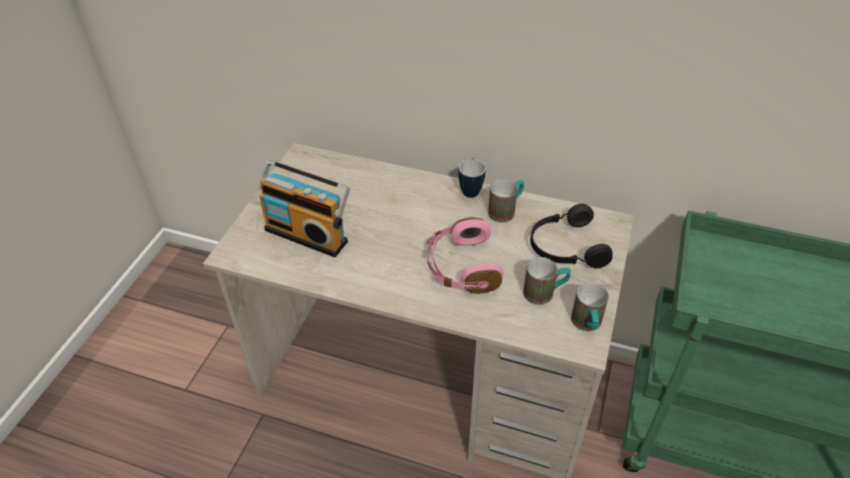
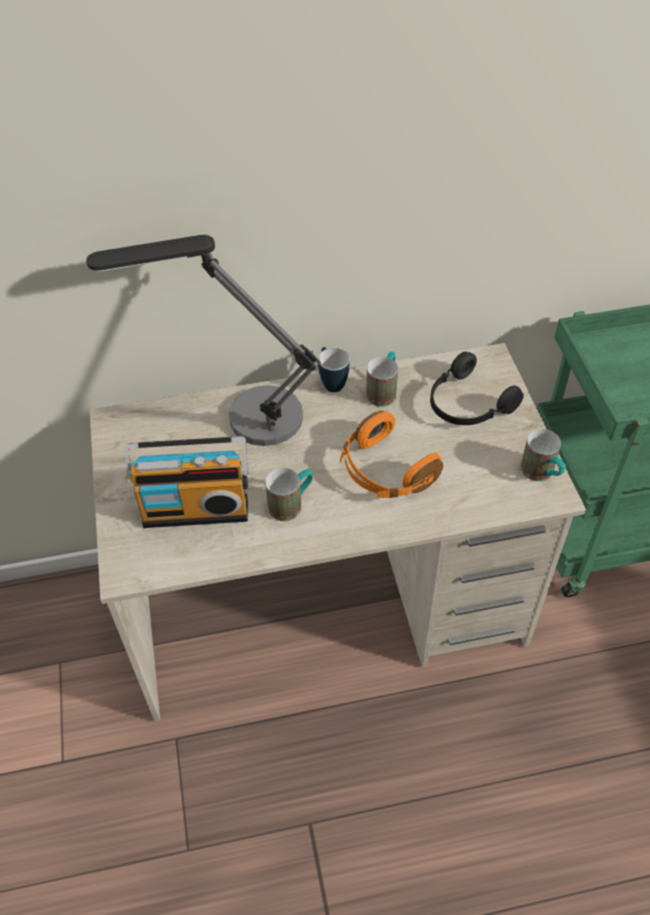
camera: 30 degrees left, 5 degrees up
pink headphones [427,217,503,294] -> orange headphones [340,411,443,498]
mug [523,257,571,305] -> mug moved to [265,468,313,521]
none -> table lamp [86,235,321,446]

